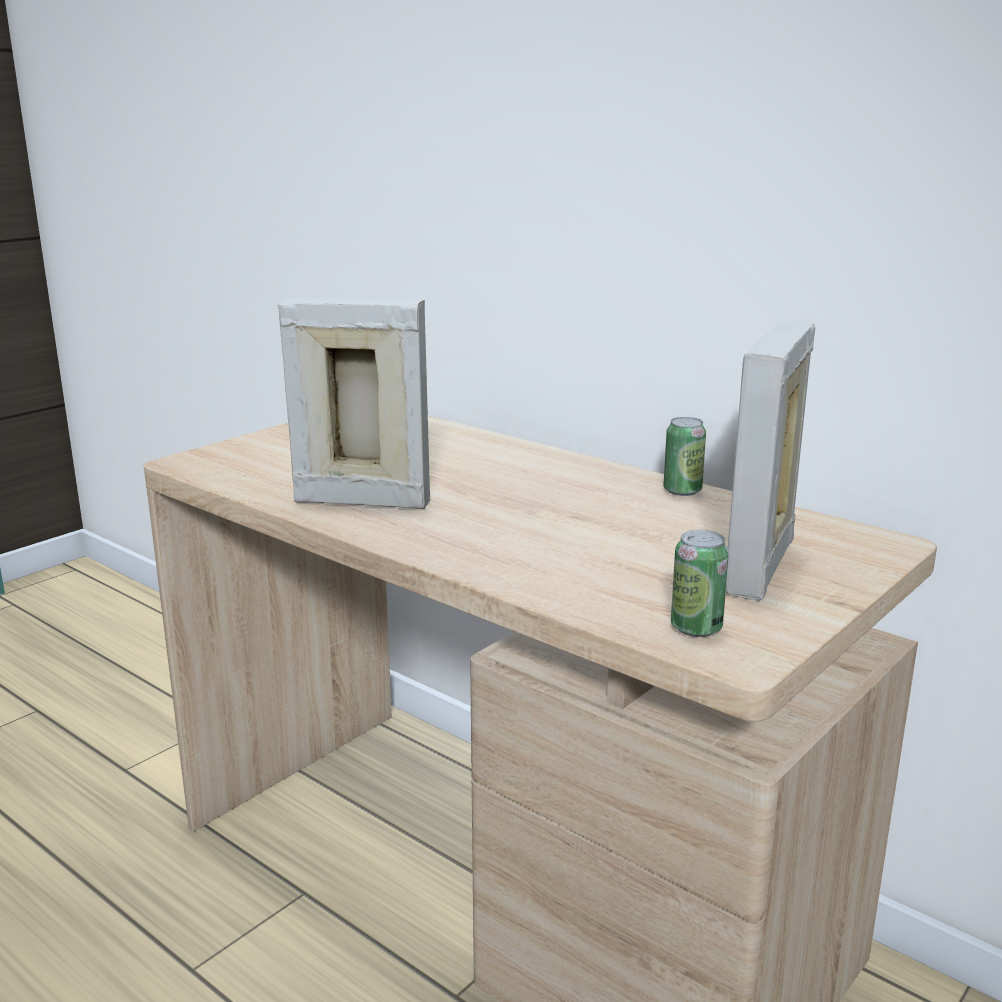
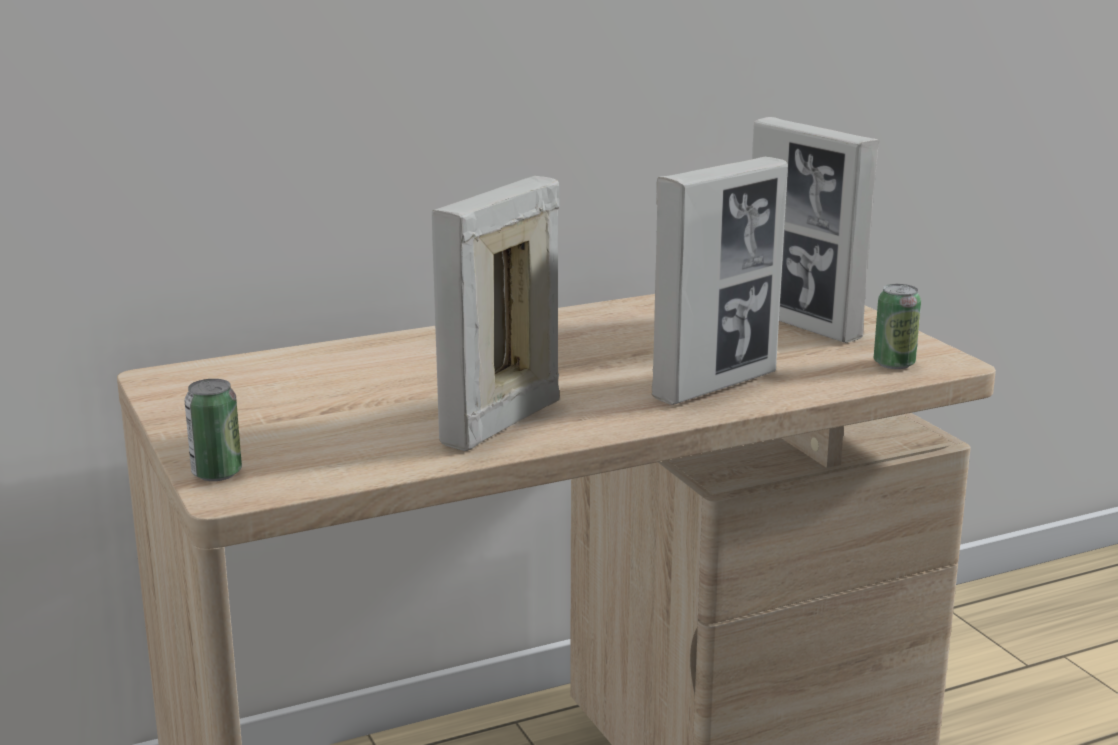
camera: 65 degrees left, 0 degrees up
can [664,417,706,496] -> can moved to [185,379,242,481]
none -> picture frame [652,157,788,405]

